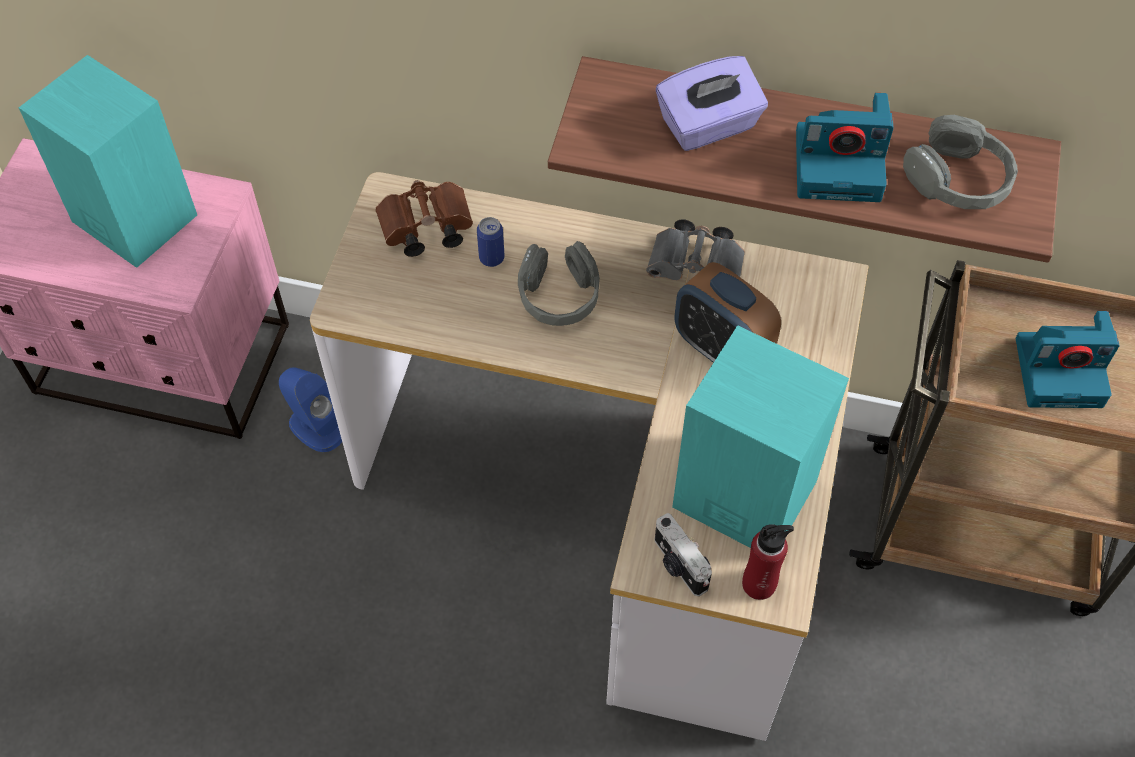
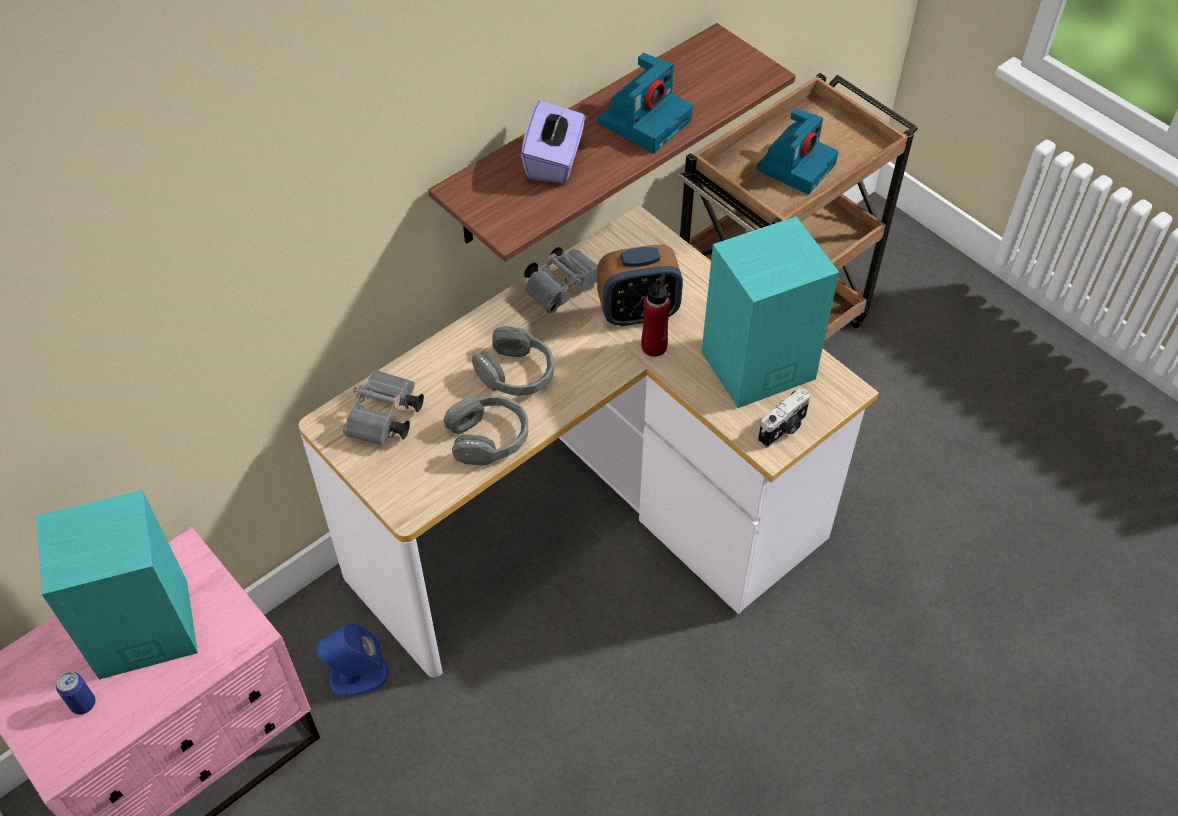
camera: 55 degrees left, 5 degrees down
brown binoculars [375,180,473,257] -> grey binoculars [343,370,424,446]
can [477,217,505,267] -> can moved to [56,672,95,715]
camera [655,513,712,596] -> camera turned 45 degrees counterclockwise [758,388,810,448]
red bottle [742,524,794,600] -> red bottle moved to [641,274,670,357]
grey headphones [903,115,1018,209] -> grey headphones moved to [443,396,528,466]

